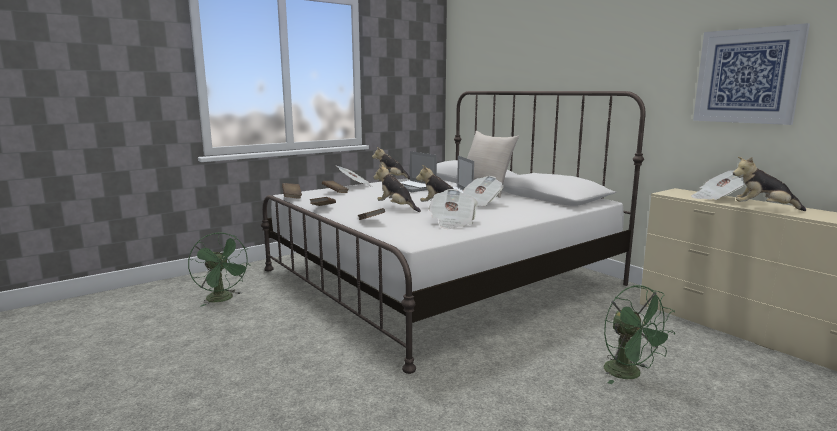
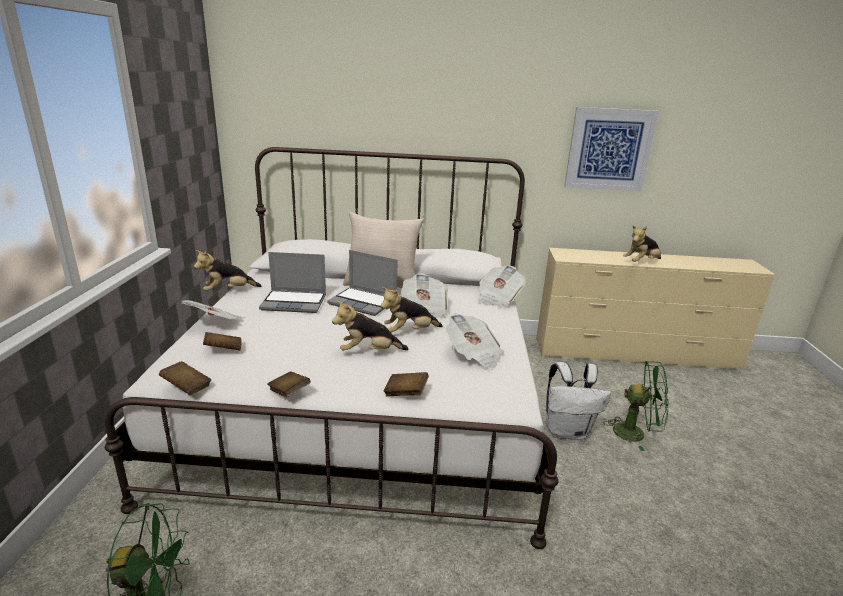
camera: 50 degrees left, 10 degrees up
newspaper [691,170,746,200] -> newspaper moved to [477,265,526,306]
none -> white backpack [546,362,611,440]

